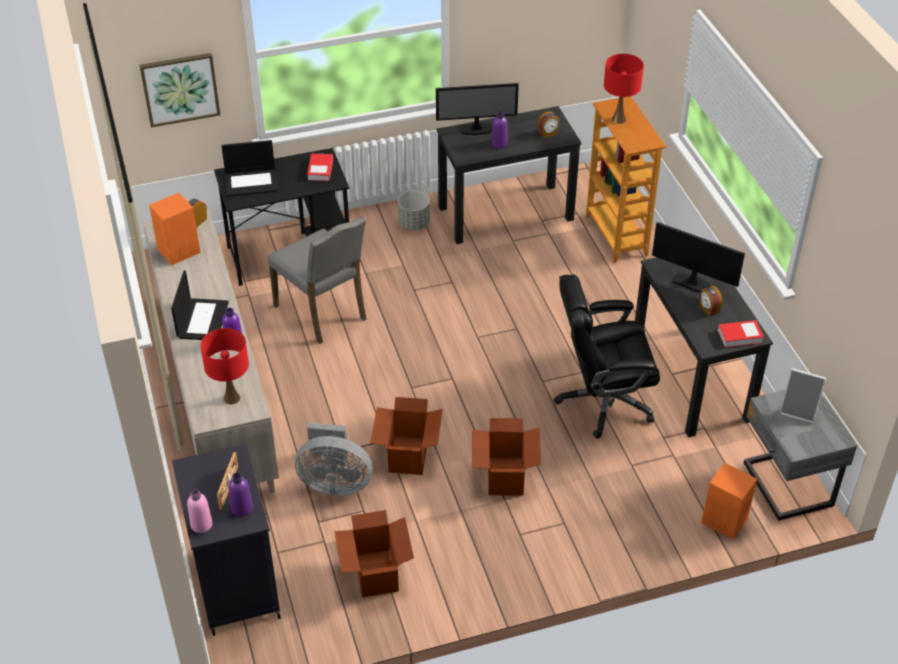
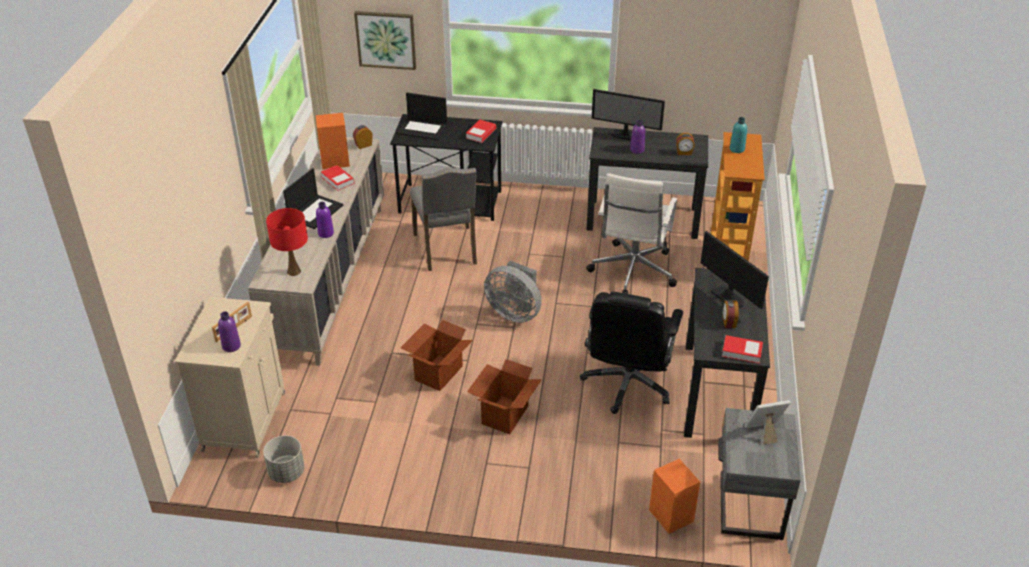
camera: 25 degrees right, 5 degrees down
black cabinet [172,444,281,636] -> beige cabinet [174,297,285,458]
pink bottle [187,489,213,533] -> none
grey fan [295,423,373,496] -> grey fan moved to [484,261,542,323]
cardboard box [334,510,414,598] -> none
grey planter [398,191,430,230] -> grey planter moved to [263,435,304,483]
black office chair [554,275,660,439] -> black office chair turned 90 degrees counterclockwise [580,292,683,414]
red table lamp [604,54,644,124] -> turquoise bottle [730,117,747,153]
picture frame [779,368,826,423] -> picture frame turned 120 degrees clockwise [744,400,791,445]
none -> book [321,165,355,191]
none -> white office chair [586,173,677,294]

